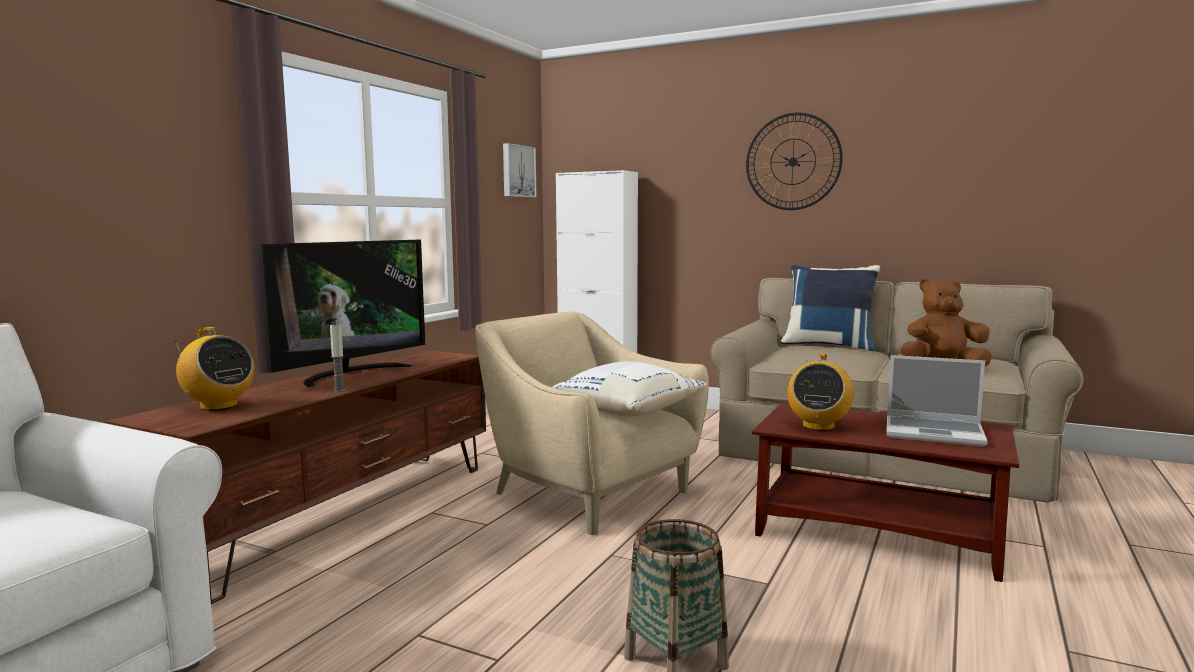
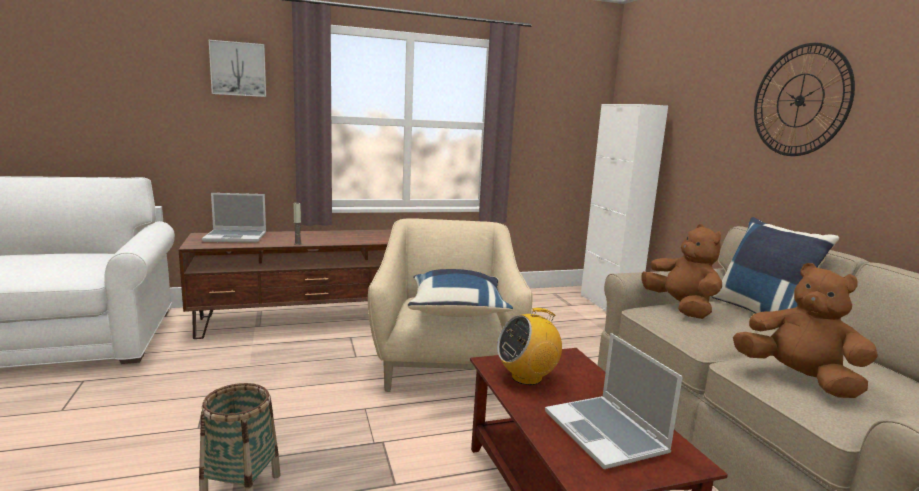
camera: 45 degrees right, 5 degrees up
radio [175,327,254,411] -> laptop [202,193,266,243]
television [259,240,425,388] -> none
picture [503,143,537,198] -> picture moved to [209,40,266,97]
white pillow [552,361,706,416] -> blue pillow [408,269,513,317]
none -> brown plush toy [641,224,722,319]

